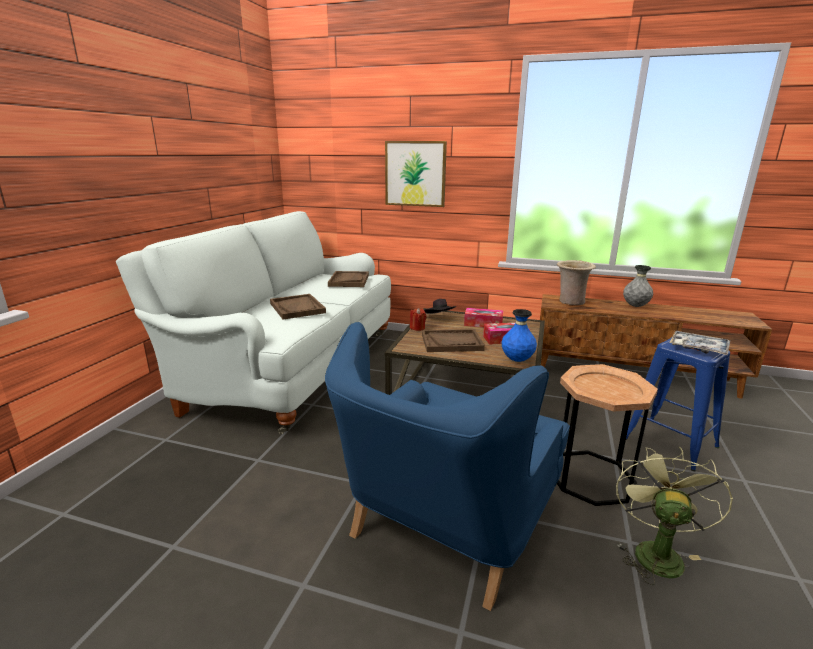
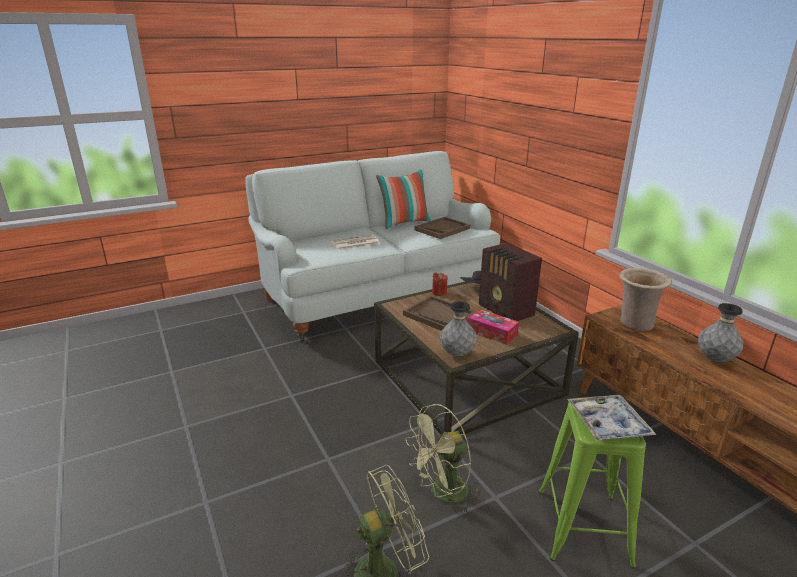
camera: 45 degrees right, 5 degrees up
brown tray [270,294,326,320] -> newspaper [331,234,380,250]
blue armchair [325,322,570,611] -> none
picture [385,141,447,207] -> none
tissue box [464,308,503,327] -> radio [479,243,542,321]
blue vase [502,309,537,362] -> grey vase [440,301,477,357]
brown side table [557,364,658,506] -> green fan [405,404,480,512]
blue stool [626,336,730,471] -> green stool [538,400,646,569]
none -> pillow [376,168,432,229]

